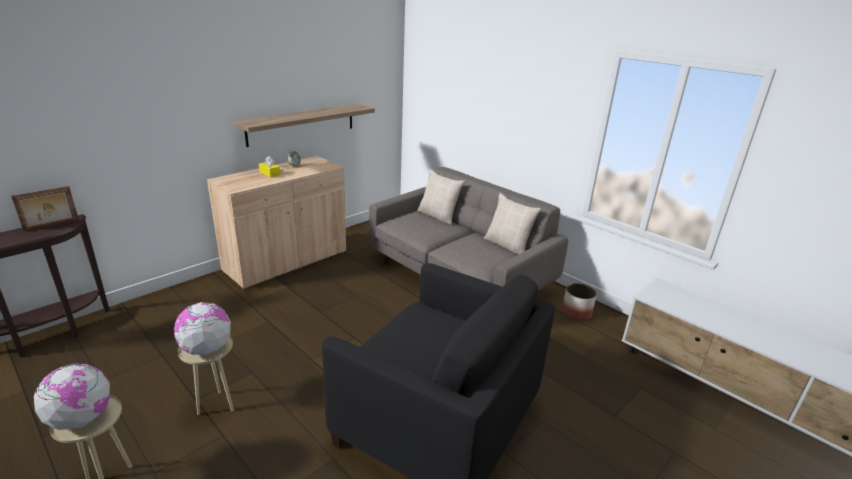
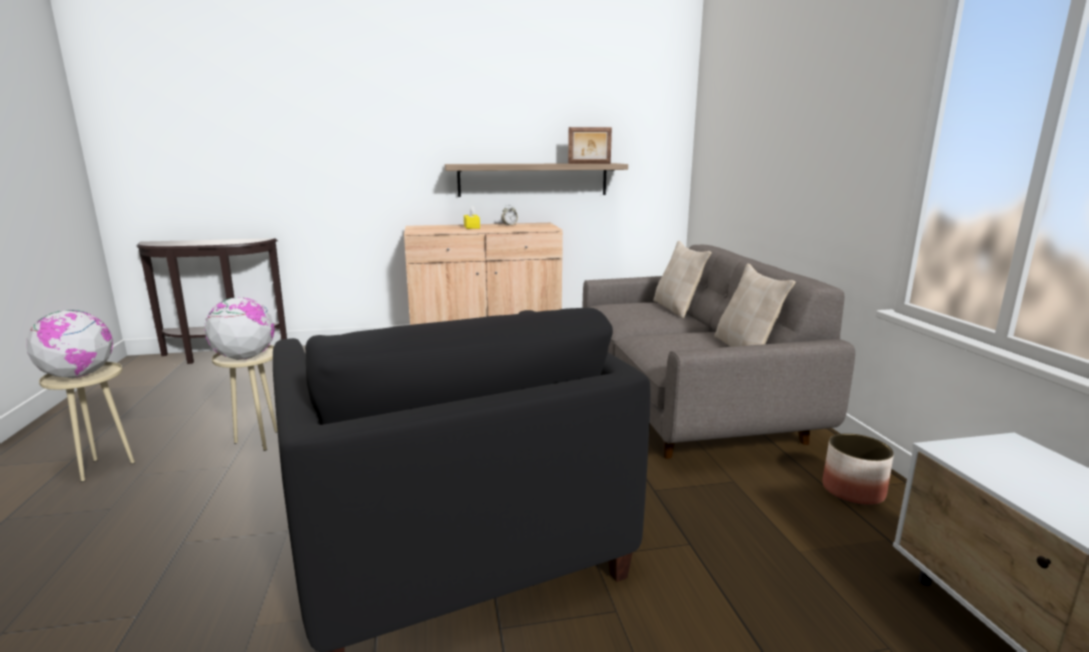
camera: 35 degrees right, 10 degrees down
picture frame [11,186,79,231] -> picture frame moved to [568,127,612,164]

